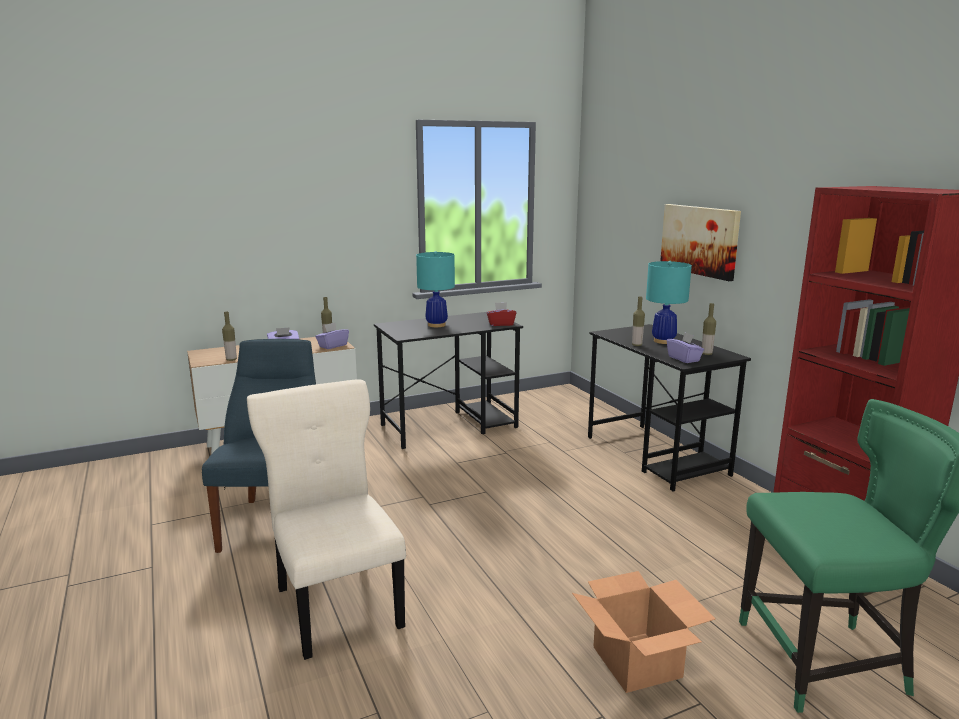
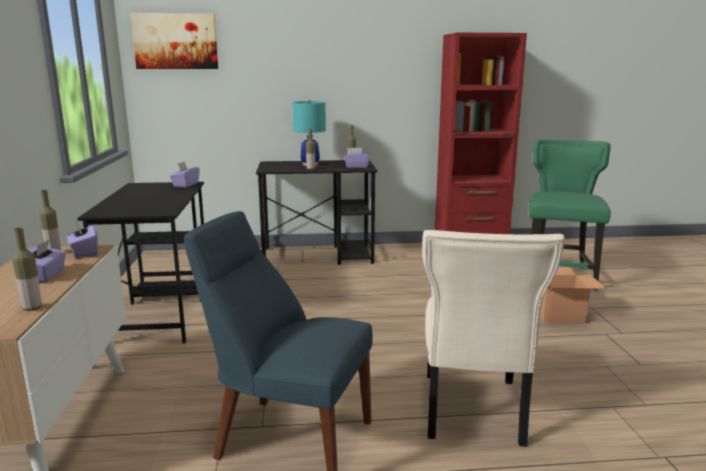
camera: 70 degrees left, 0 degrees up
beige chair [247,380,406,660] -> beige chair turned 75 degrees counterclockwise [422,230,565,447]
turquoise table lamp [416,251,455,327] -> none
red tissue box [487,302,516,326] -> purple tissue box [170,161,200,187]
picture [660,204,741,281] -> picture moved to [130,13,218,69]

